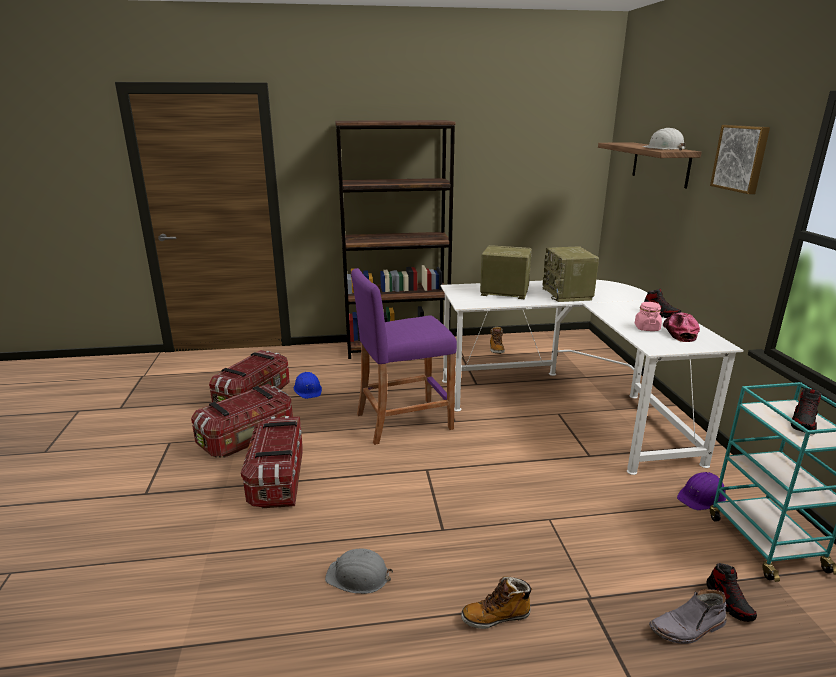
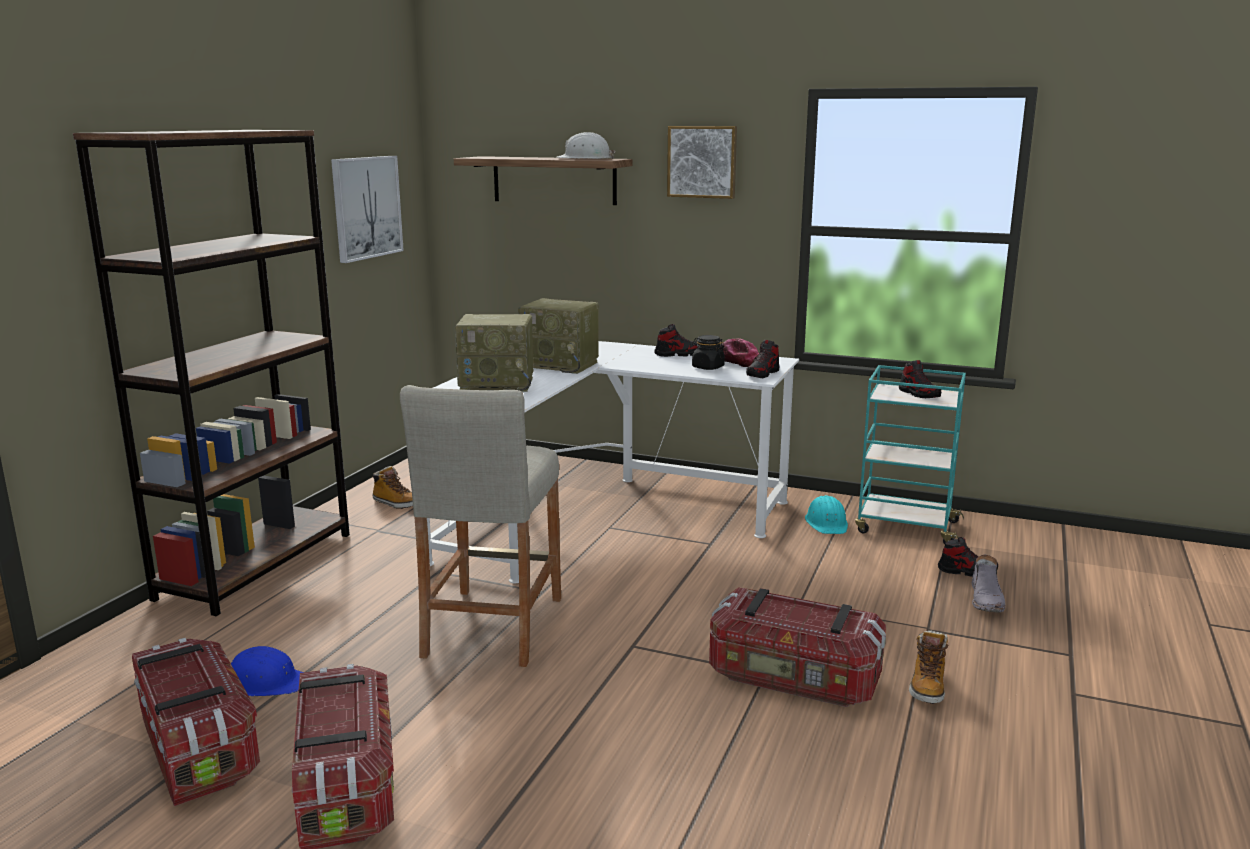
camera: 60 degrees left, 5 degrees down
storage box [241,416,302,508] -> storage box moved to [709,587,886,707]
grey hard hat [325,549,393,594] -> none
purple stool [351,268,457,445] -> beige stool [400,385,561,667]
radio [480,245,532,299] -> radio turned 135 degrees counterclockwise [455,314,533,392]
pink jar [635,302,662,331] -> black jar [692,335,725,370]
purple hard hat [677,472,726,510] -> turquoise hard hat [805,495,848,534]
none -> picture [331,156,404,263]
none -> shoe [746,340,780,378]

